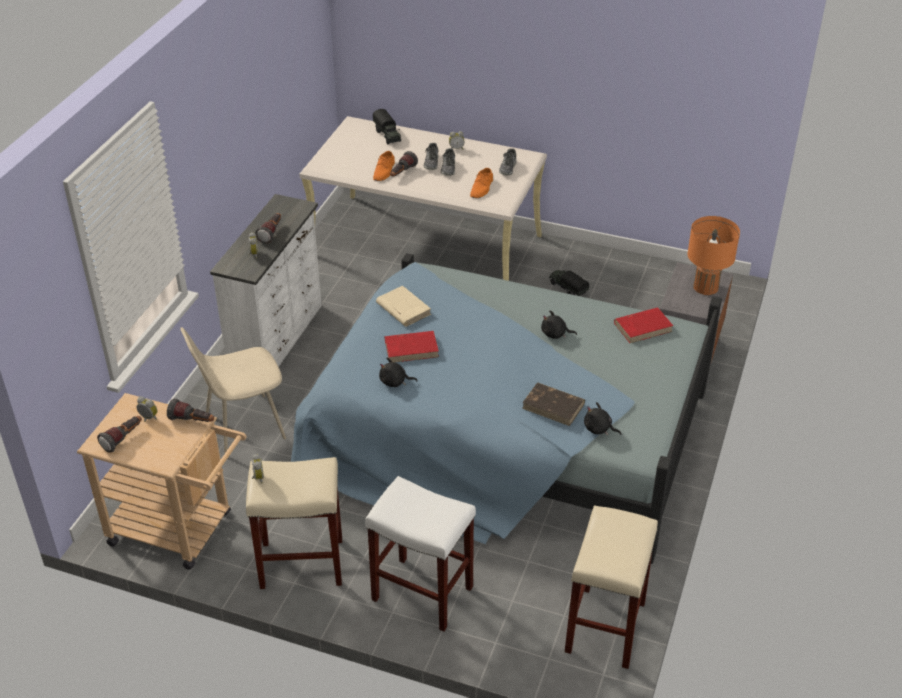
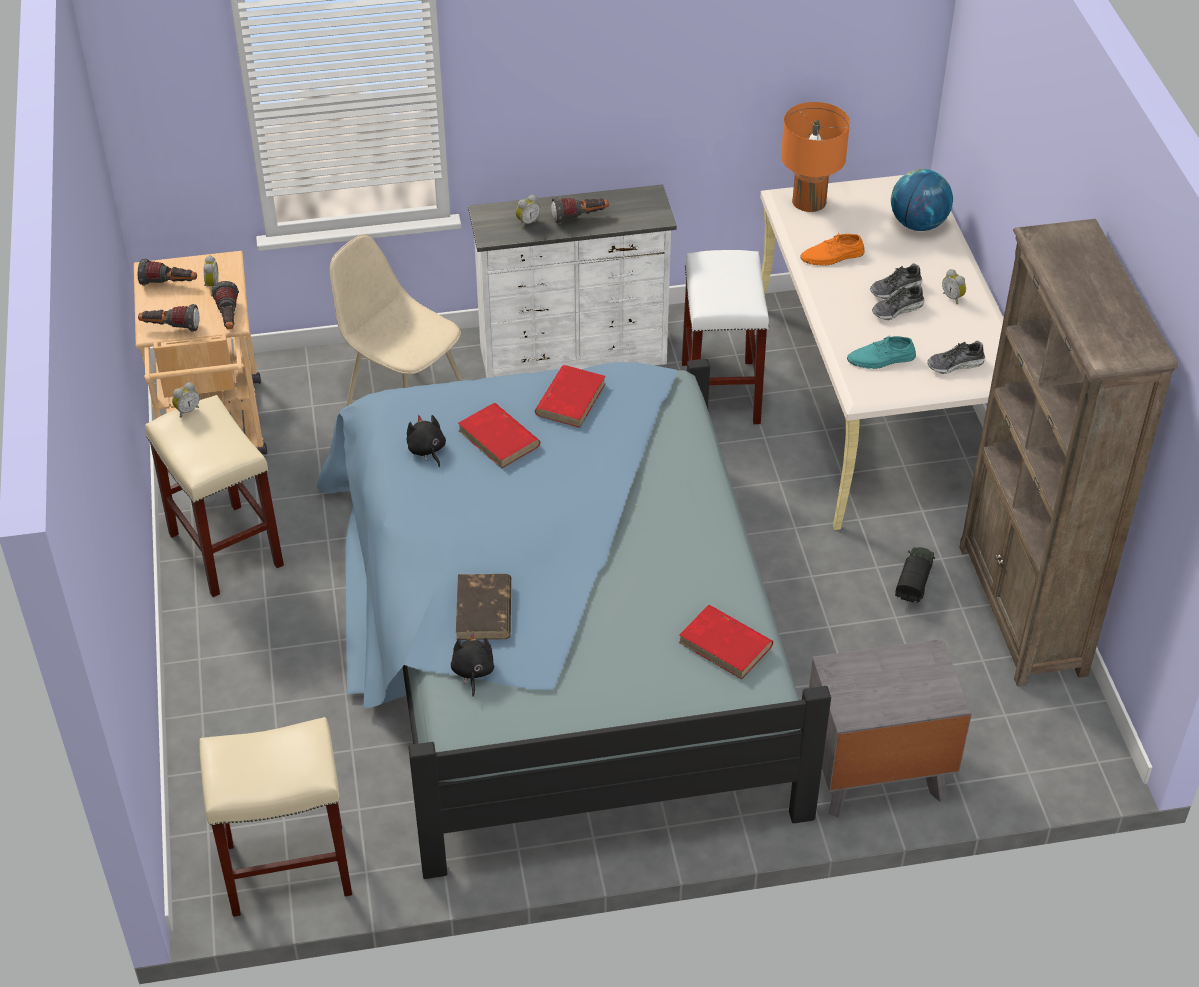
camera: 60 degrees right, 5 degrees up
white stool [365,476,476,632] -> white stool moved to [682,250,769,424]
toy truck [373,109,401,144] -> globe [891,169,953,231]
beige book [376,286,431,327] -> red book [535,365,606,428]
flashlight [390,151,418,177] -> flashlight moved to [138,304,200,332]
orange shoe [470,168,493,198] -> turquoise shoe [847,334,916,369]
black plush toy [541,310,577,339] -> none
orange table lamp [687,216,740,295] -> orange table lamp moved to [781,102,850,212]
none -> brown bookcase [959,219,1178,687]

